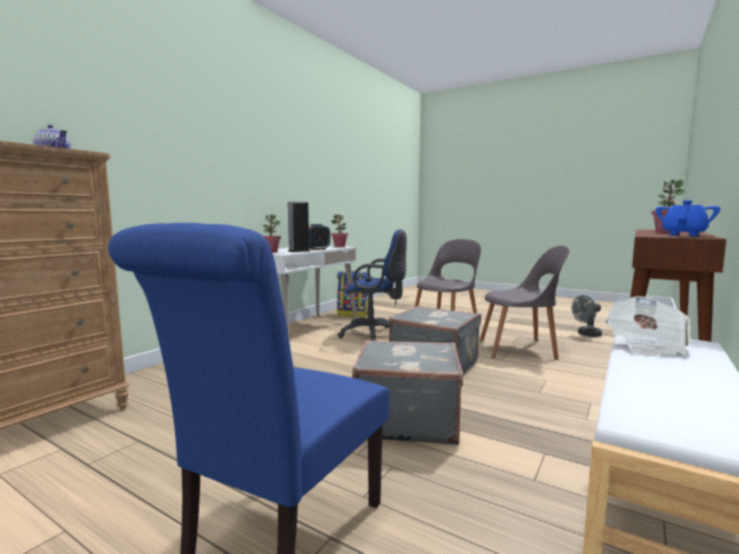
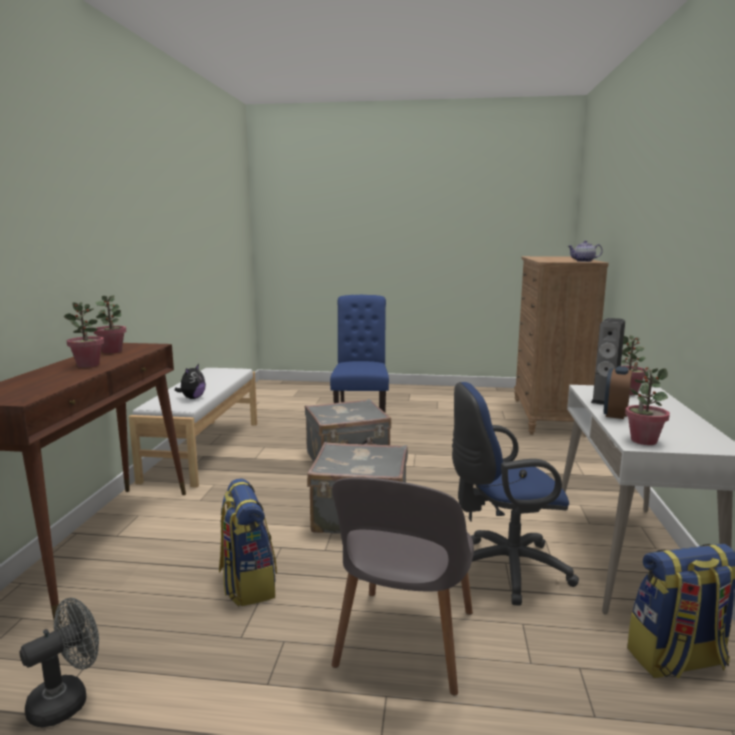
camera: 155 degrees right, 5 degrees up
grey chair [480,246,570,360] -> backpack [219,478,277,606]
newspaper [606,296,691,357] -> plush toy [175,364,206,399]
blue teapot [656,200,720,236] -> potted plant [94,295,126,354]

